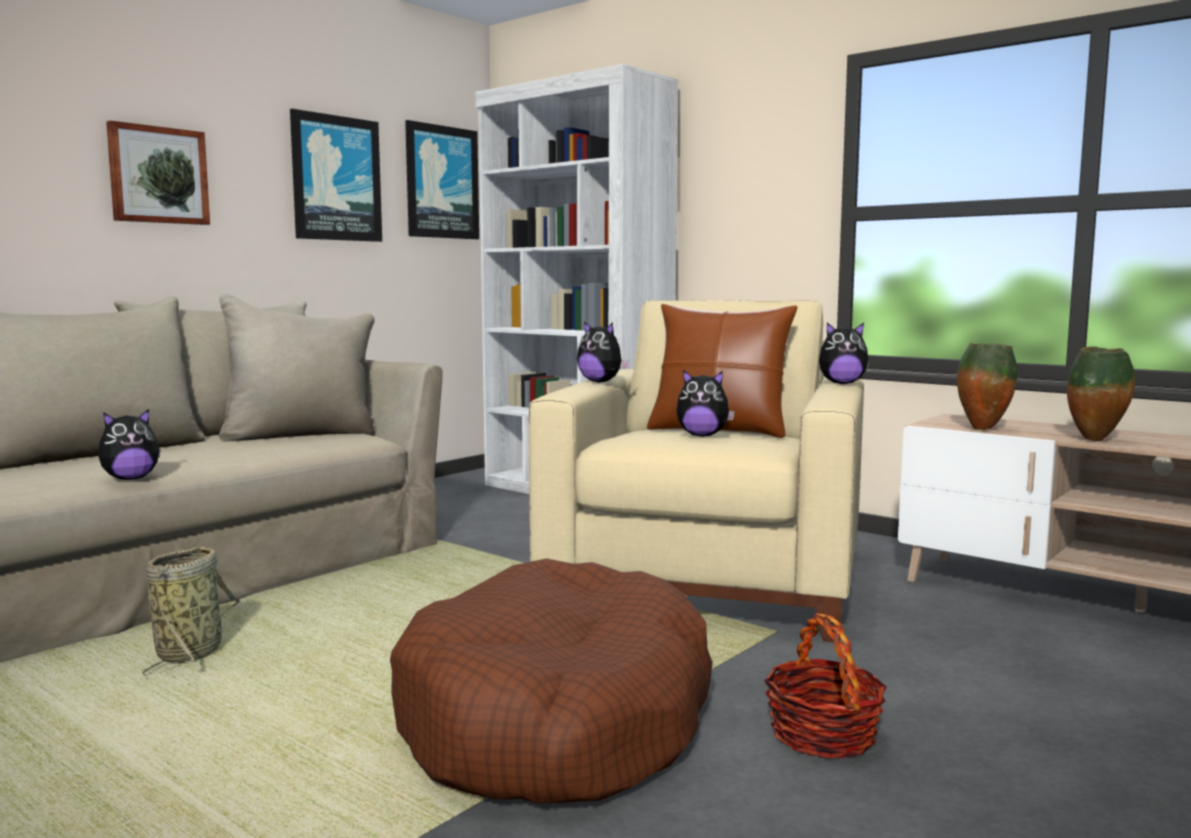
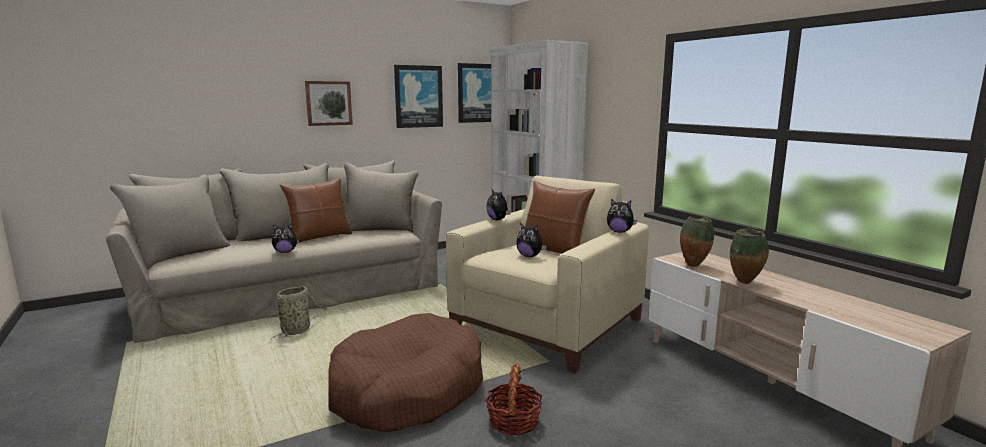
camera: 20 degrees right, 5 degrees up
none -> brown pillow [280,178,352,243]

